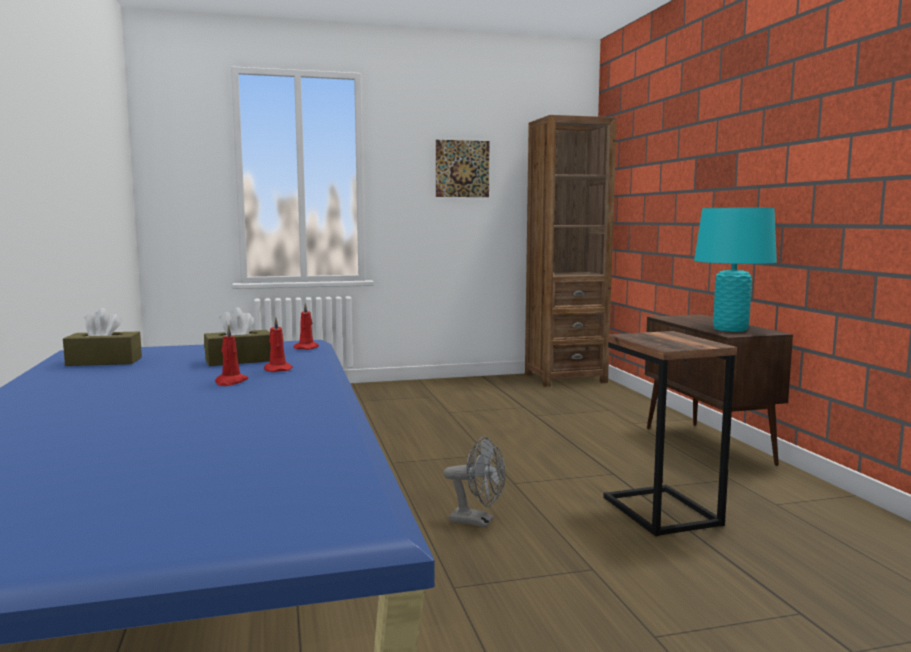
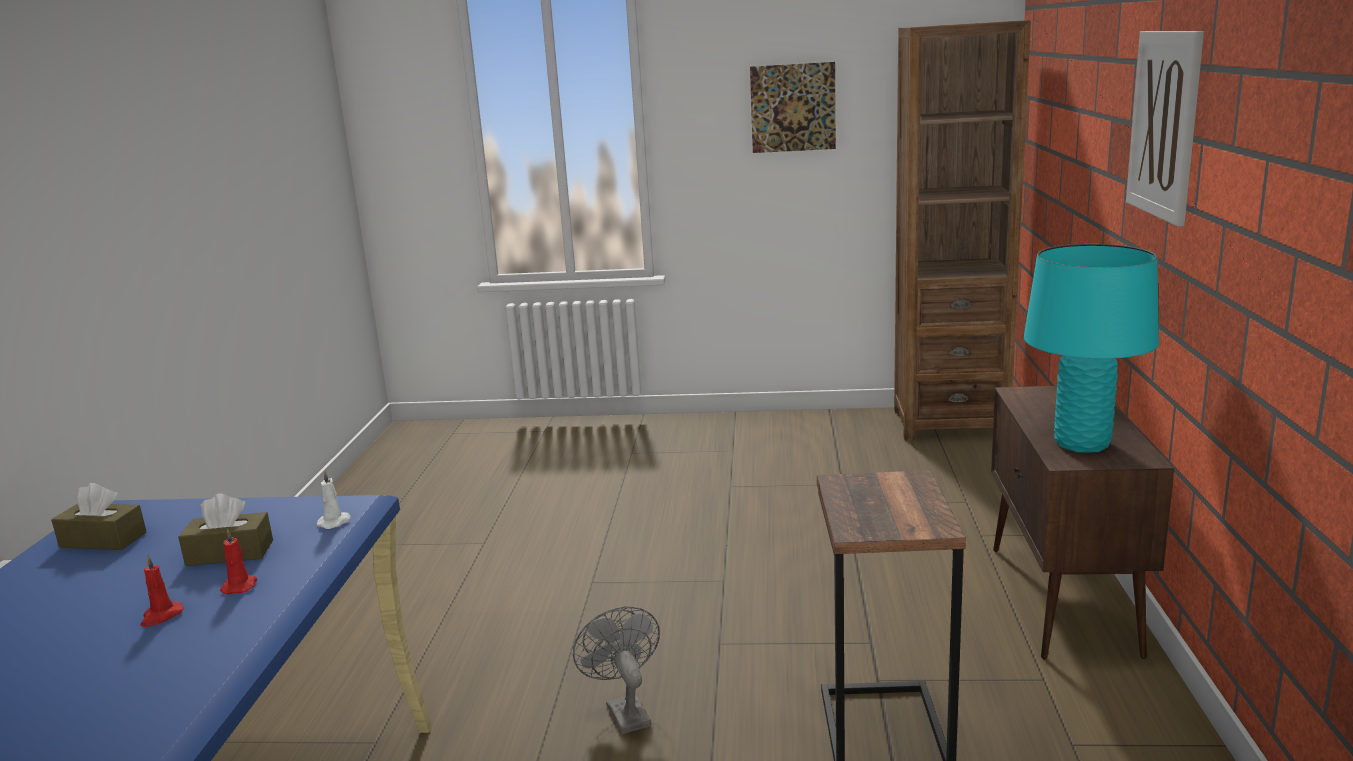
camera: 20 degrees right, 10 degrees up
red candle [293,303,319,350] -> white candle [317,470,351,529]
grey fan [444,436,506,527] -> grey fan turned 150 degrees counterclockwise [573,607,660,734]
none -> picture [1126,31,1204,227]

